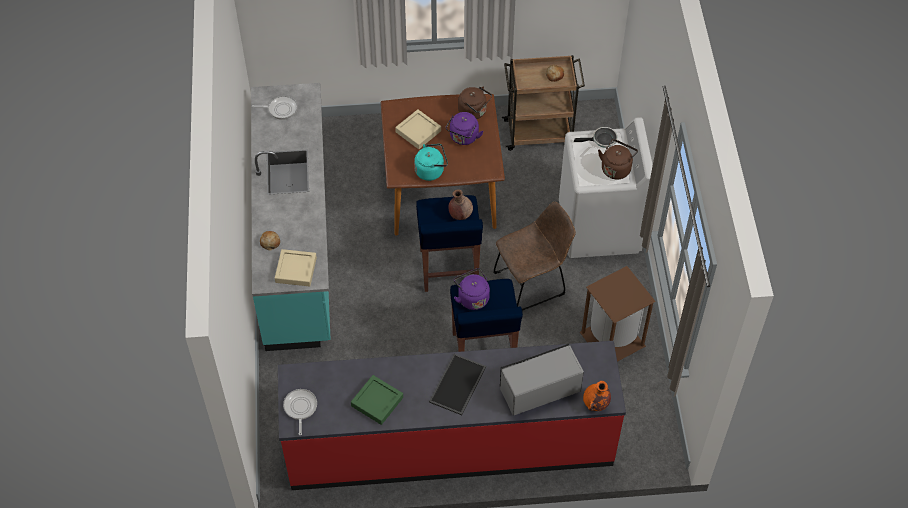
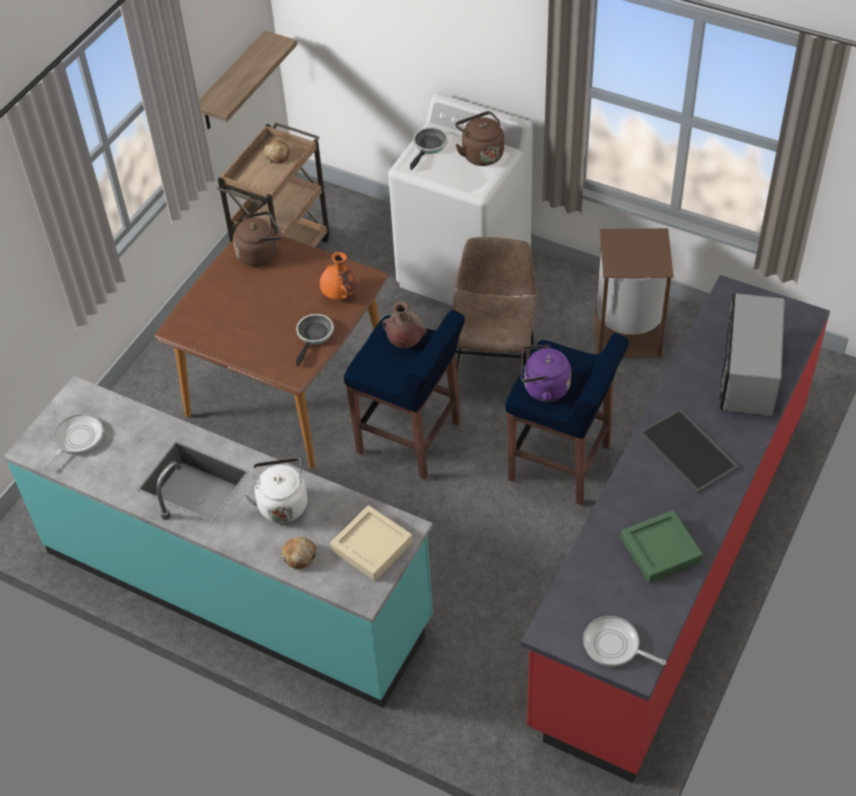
camera: 55 degrees left, 5 degrees down
beige tray [395,109,441,149] -> none
turquoise kettle [414,144,448,181] -> frying pan [296,314,334,366]
purple kettle [446,112,484,145] -> none
orange vase [583,381,611,411] -> orange vase moved to [320,252,356,300]
none -> shelf [199,31,297,129]
none -> white kettle [243,458,307,523]

